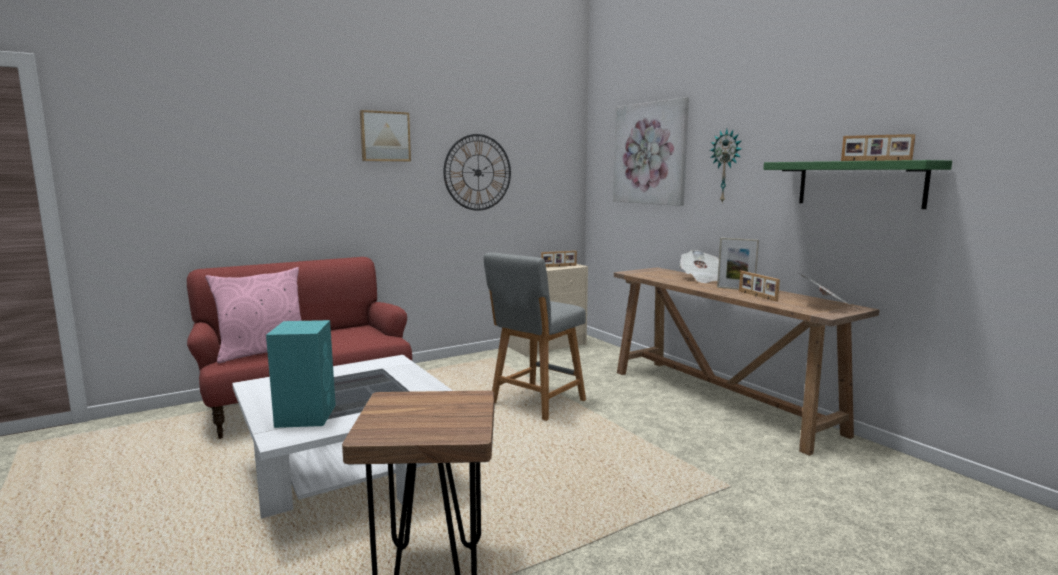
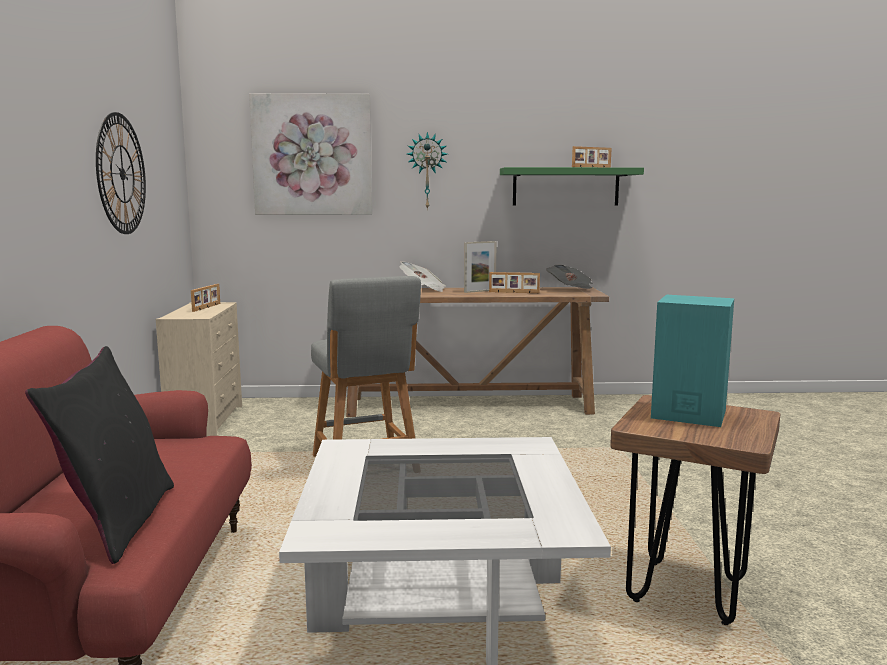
camera: 60 degrees left, 0 degrees up
pink pillow [205,267,302,363] -> black pillow [25,346,174,564]
turquoise speaker [266,320,336,428] -> turquoise speaker moved to [651,295,734,427]
picture [360,110,411,162] -> none

